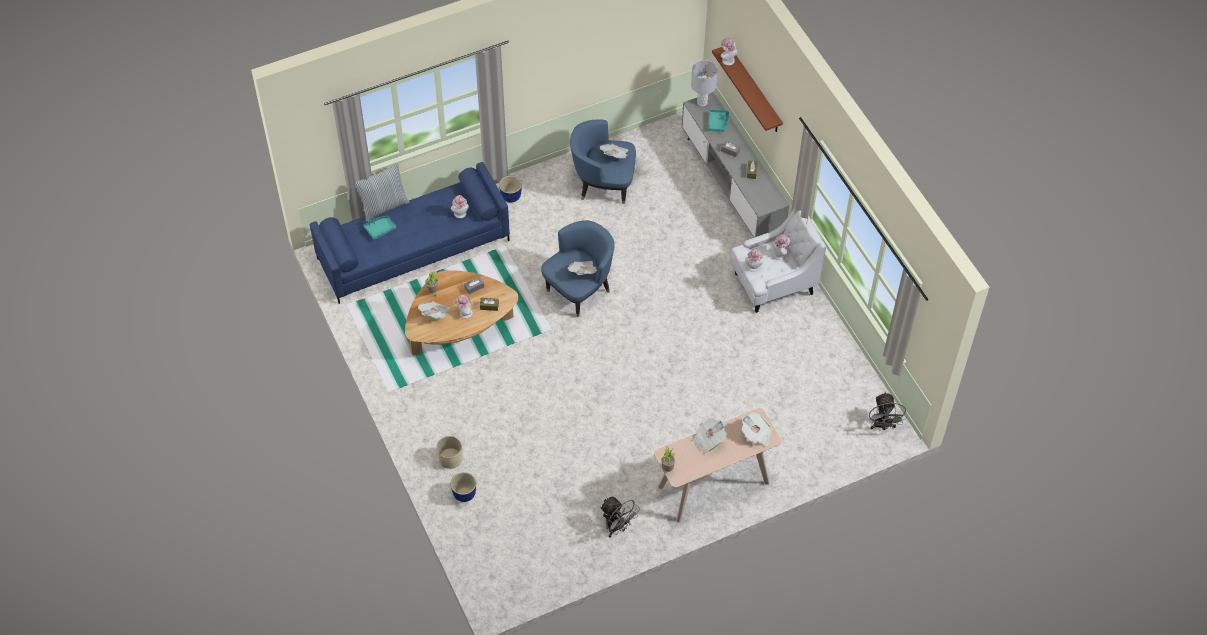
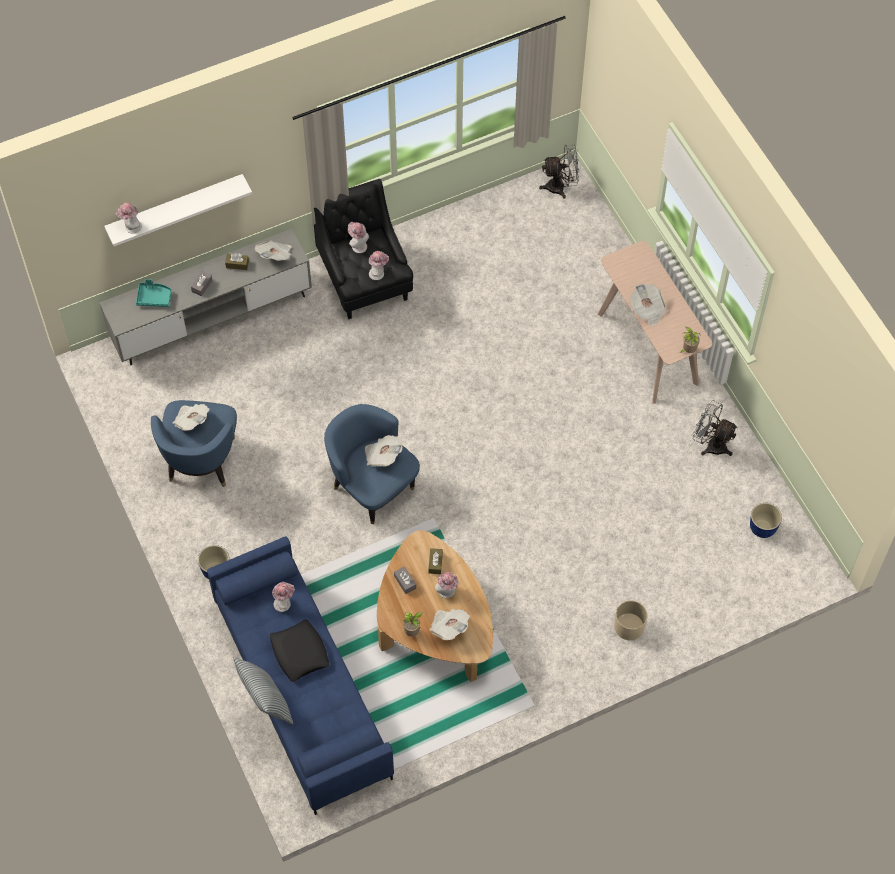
camera: 90 degrees left, 5 degrees up
turquoise tray [364,216,397,240] -> none
planter [451,472,476,502] -> planter moved to [750,503,782,538]
grey fan [600,496,640,538] -> grey fan turned 105 degrees counterclockwise [693,400,738,456]
grey table lamp [691,60,718,106] -> none
brown shelf [712,47,783,132] -> white shelf [104,174,252,246]
white armchair [730,207,826,313] -> black armchair [314,179,413,319]
newspaper [742,412,772,446] -> newspaper moved to [255,240,292,261]
none -> black pillow [269,619,329,682]

